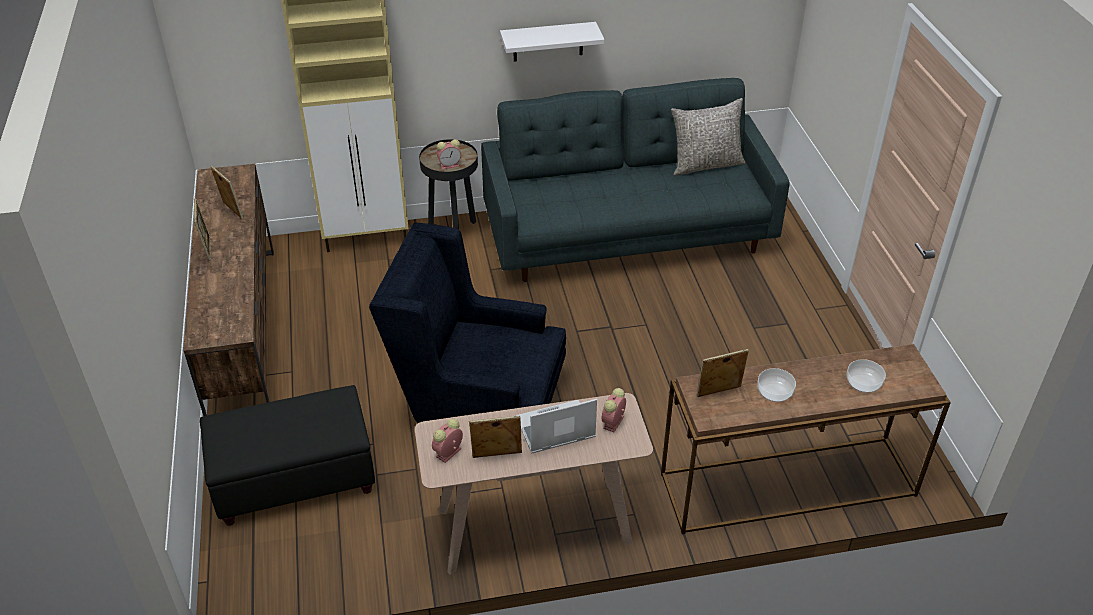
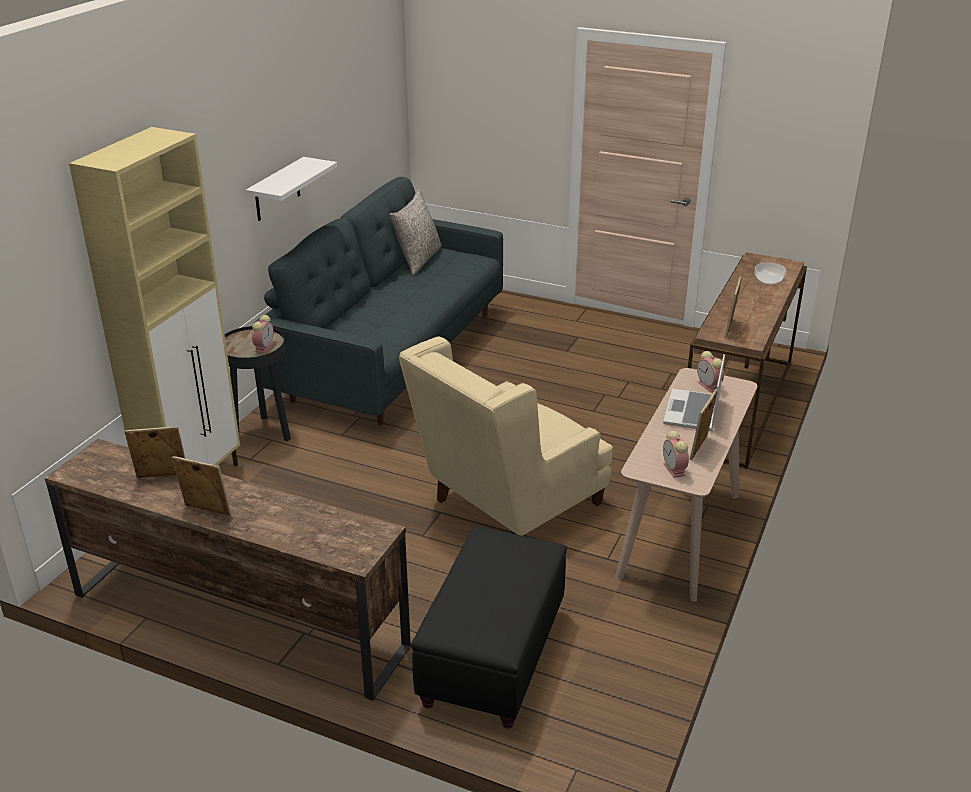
camera: 55 degrees left, 10 degrees down
blue armchair [369,223,566,423] -> beige armchair [399,337,613,536]
bowl [757,368,796,402] -> none

